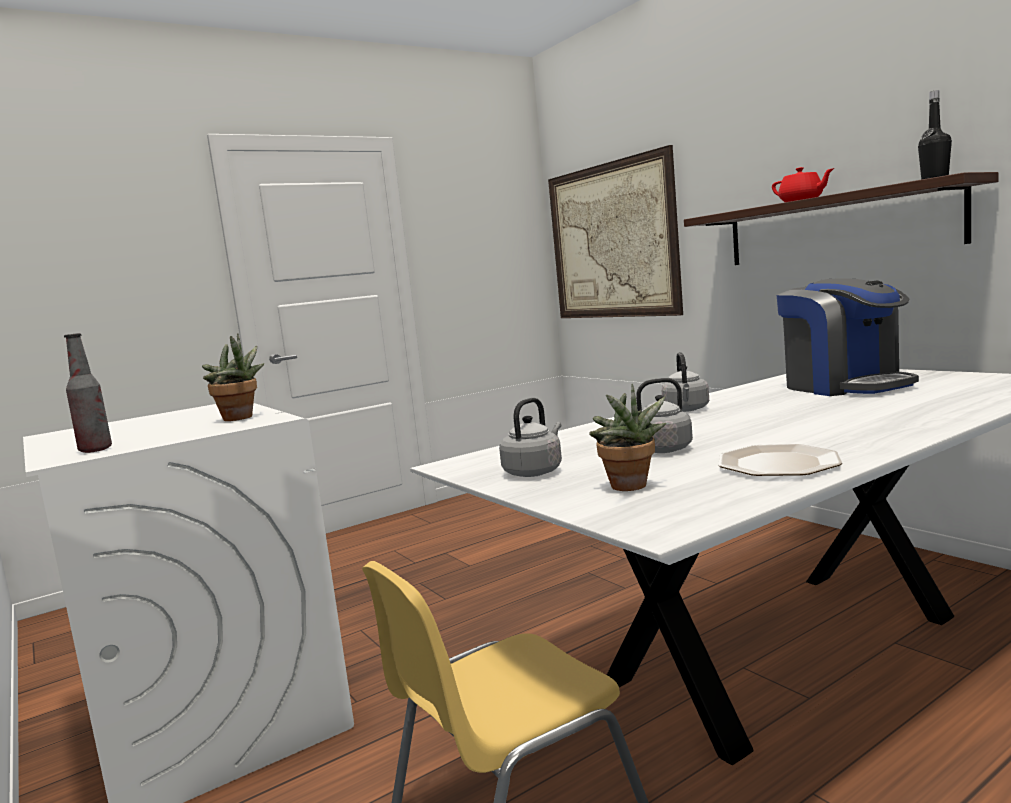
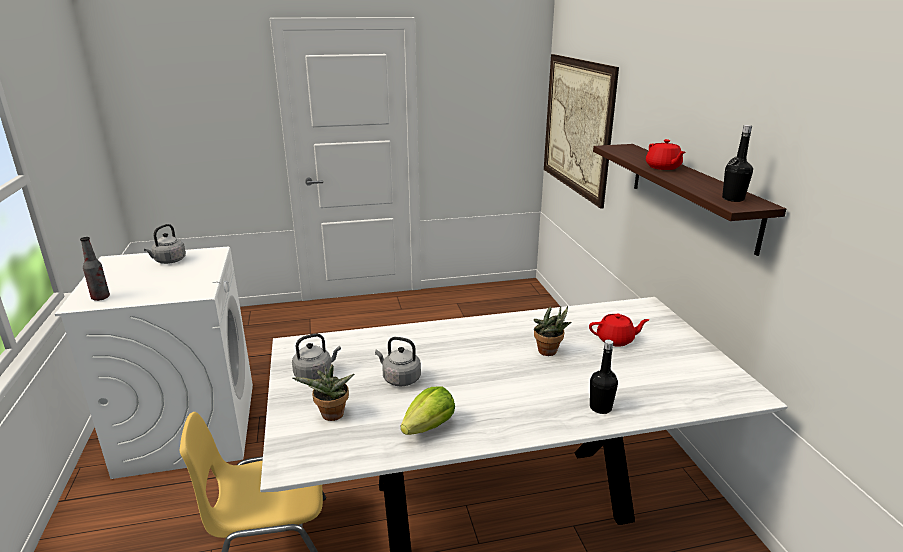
camera: 20 degrees right, 15 degrees up
potted plant [202,333,265,421] -> potted plant moved to [534,306,571,356]
grey kettle [661,352,709,412] -> grey kettle moved to [144,224,186,264]
plate [718,444,842,476] -> lettuce [401,386,455,435]
coffee machine [777,278,919,396] -> red teapot [589,313,649,347]
none -> black bottle [590,340,618,414]

